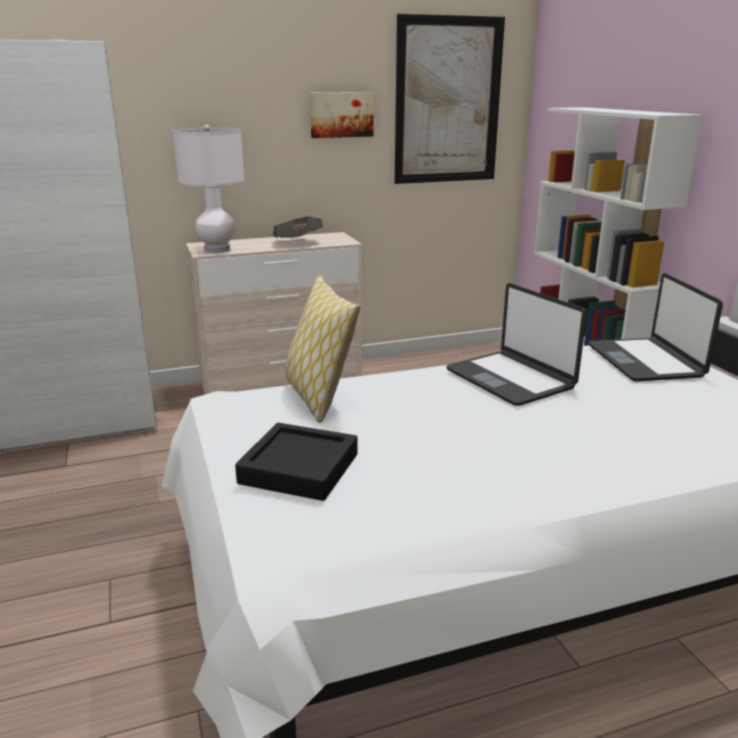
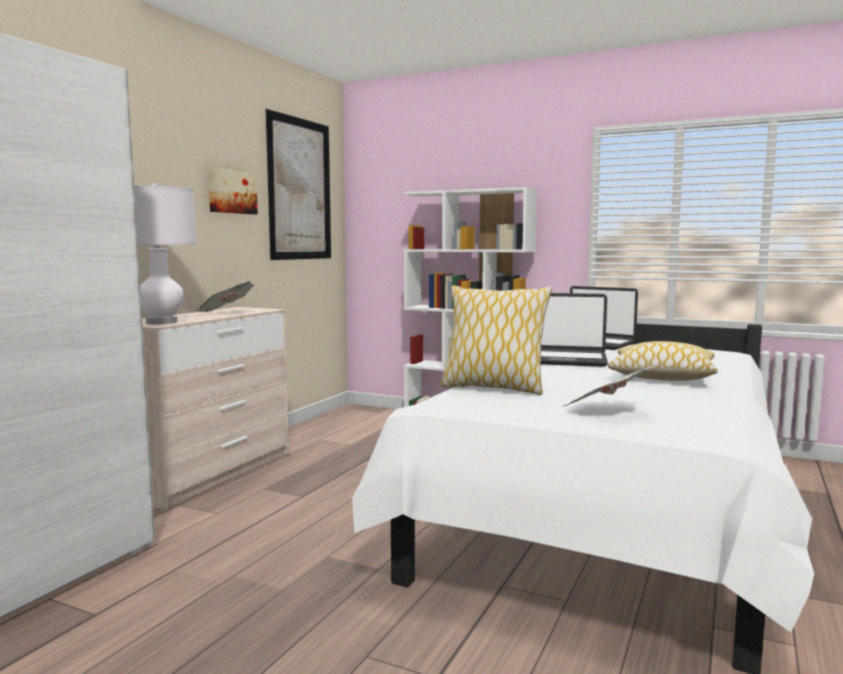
camera: 45 degrees left, 15 degrees down
black tray [235,423,358,501] -> newspaper [562,364,656,407]
none -> pillow [608,341,718,381]

